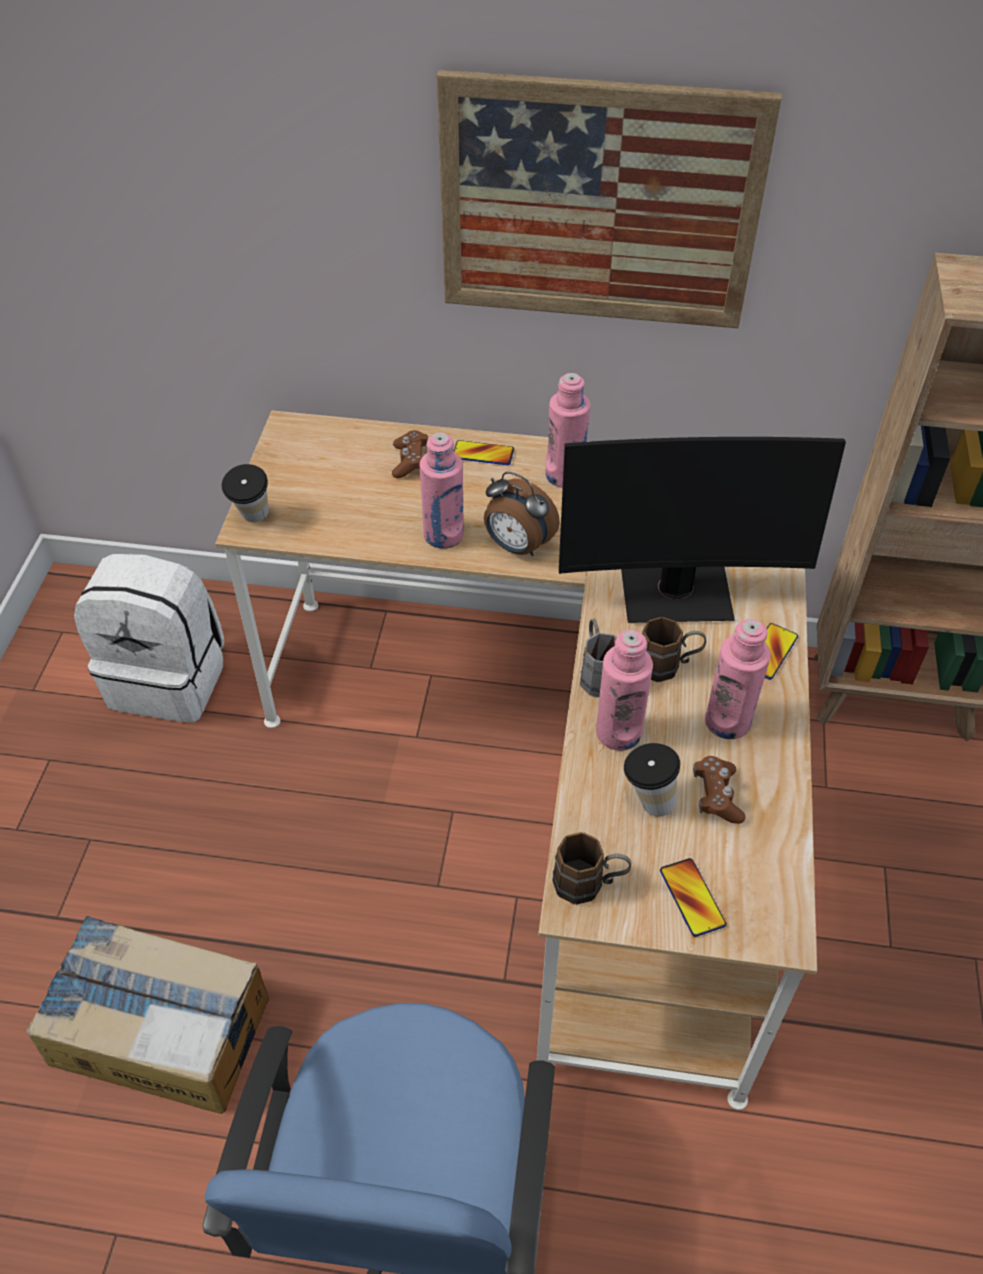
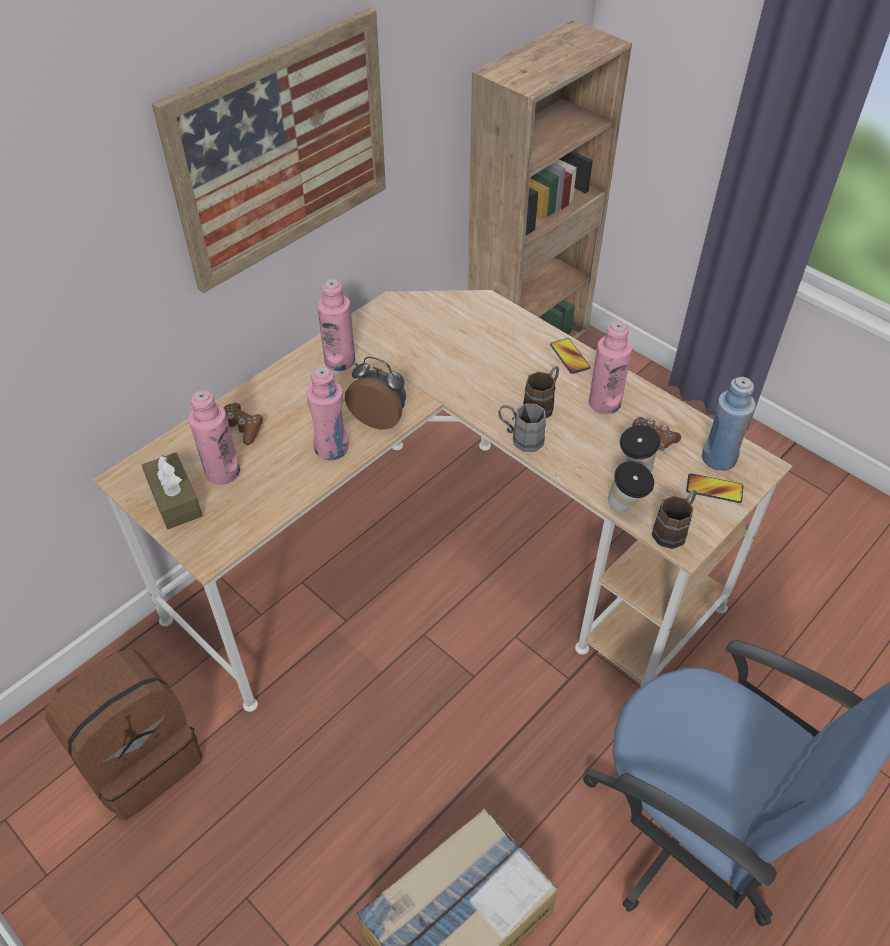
camera: 55 degrees left, 0 degrees up
white backpack [74,554,224,723] -> brown backpack [45,649,202,820]
cup [222,464,269,522] -> cup moved to [608,461,654,512]
phone [454,440,514,465] -> none
alarm clock [484,472,560,556] -> alarm clock turned 135 degrees counterclockwise [345,356,406,429]
monitor [559,437,846,623] -> none
pink bottle [596,630,653,751] -> pink bottle moved to [188,390,240,485]
none -> brown tissue box [142,452,203,529]
none -> blue bottle [702,377,756,471]

